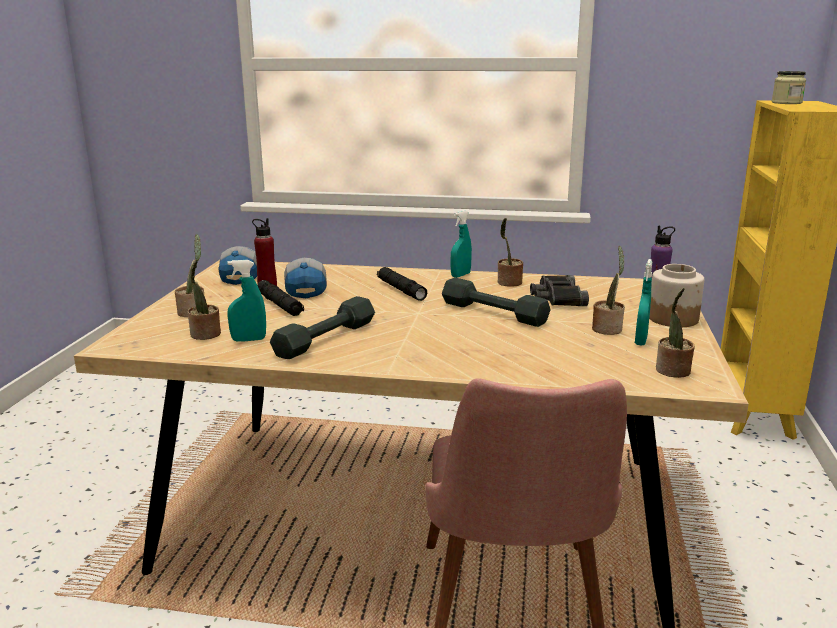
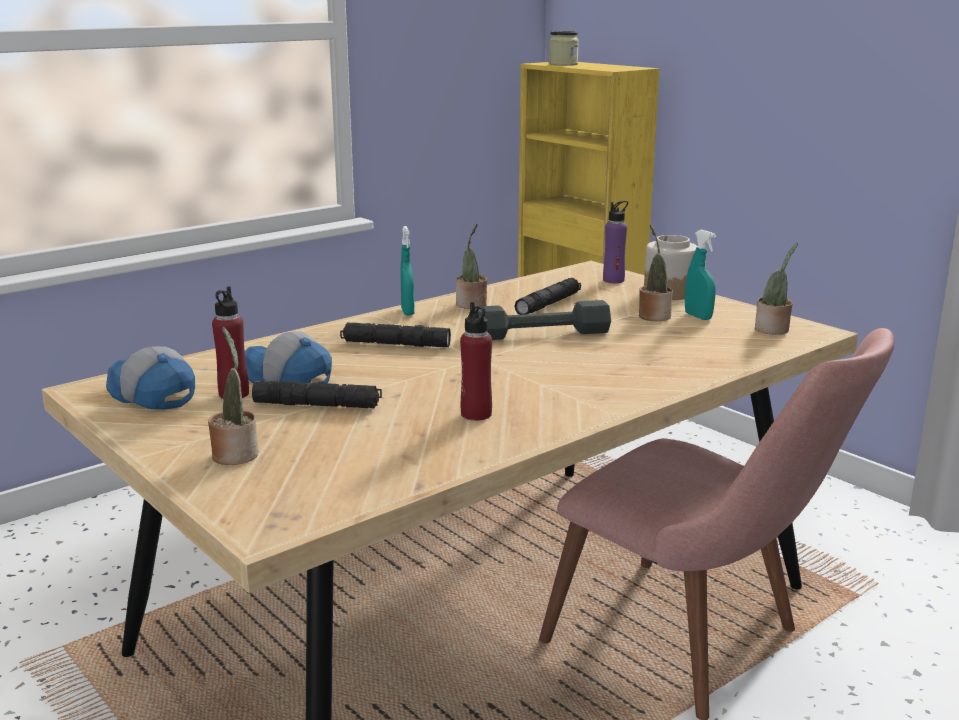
camera: 50 degrees left, 0 degrees up
potted plant [188,259,221,340] -> none
turquoise spray bottle [227,260,266,342] -> none
grey dumbbell [270,296,375,359] -> red bottle [460,302,492,421]
black binoculars [530,275,589,306] -> black flashlight [515,278,581,315]

